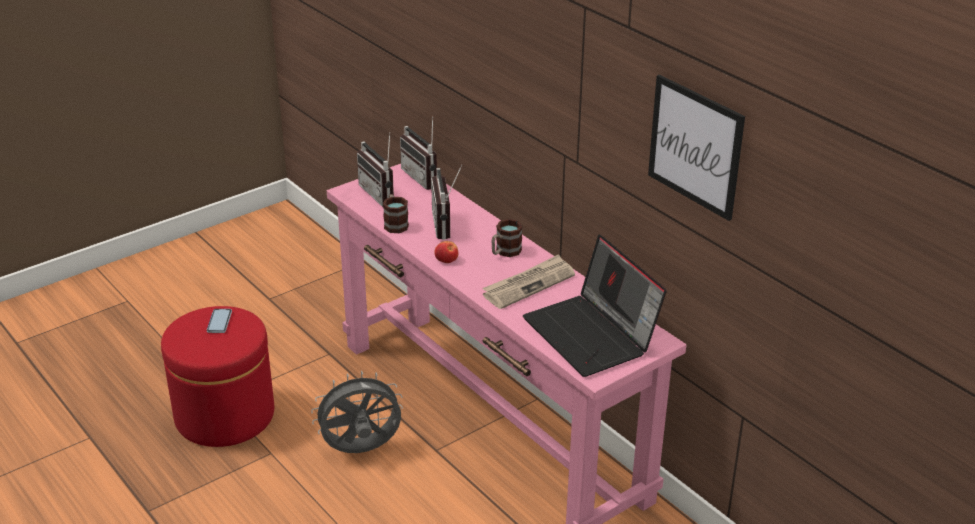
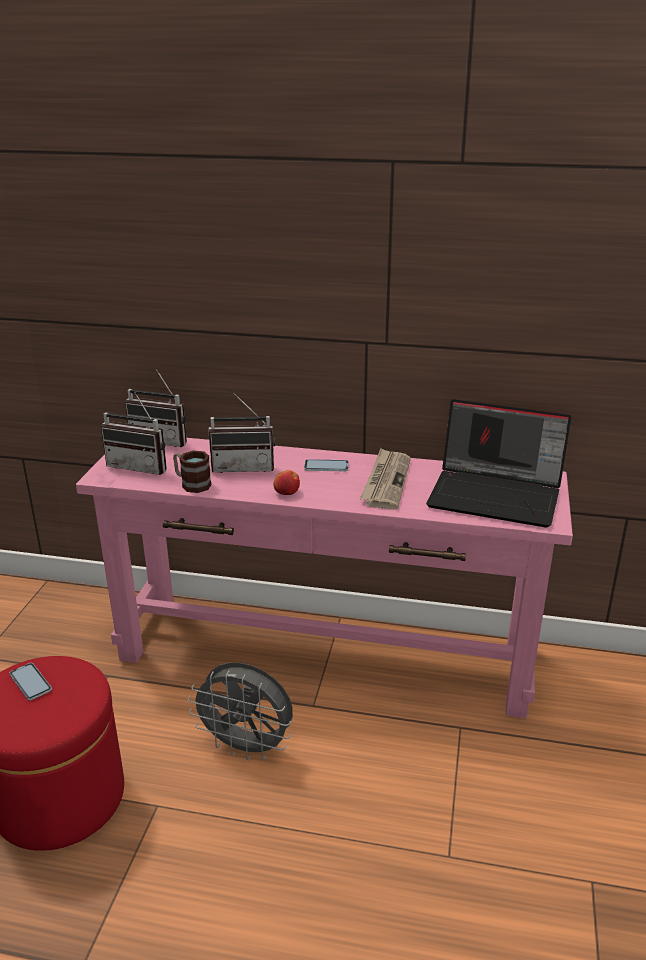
camera: 40 degrees left, 5 degrees down
grey fan [311,371,403,453] -> grey fan turned 105 degrees counterclockwise [187,663,293,760]
radio [431,165,462,240] -> radio turned 45 degrees counterclockwise [208,393,275,473]
mug [491,219,523,257] -> phone [304,459,349,471]
picture [648,75,745,221] -> none

